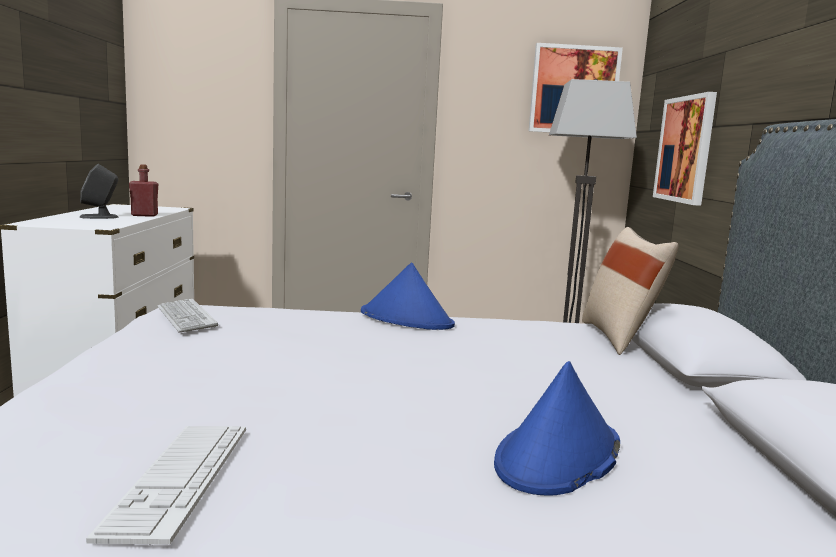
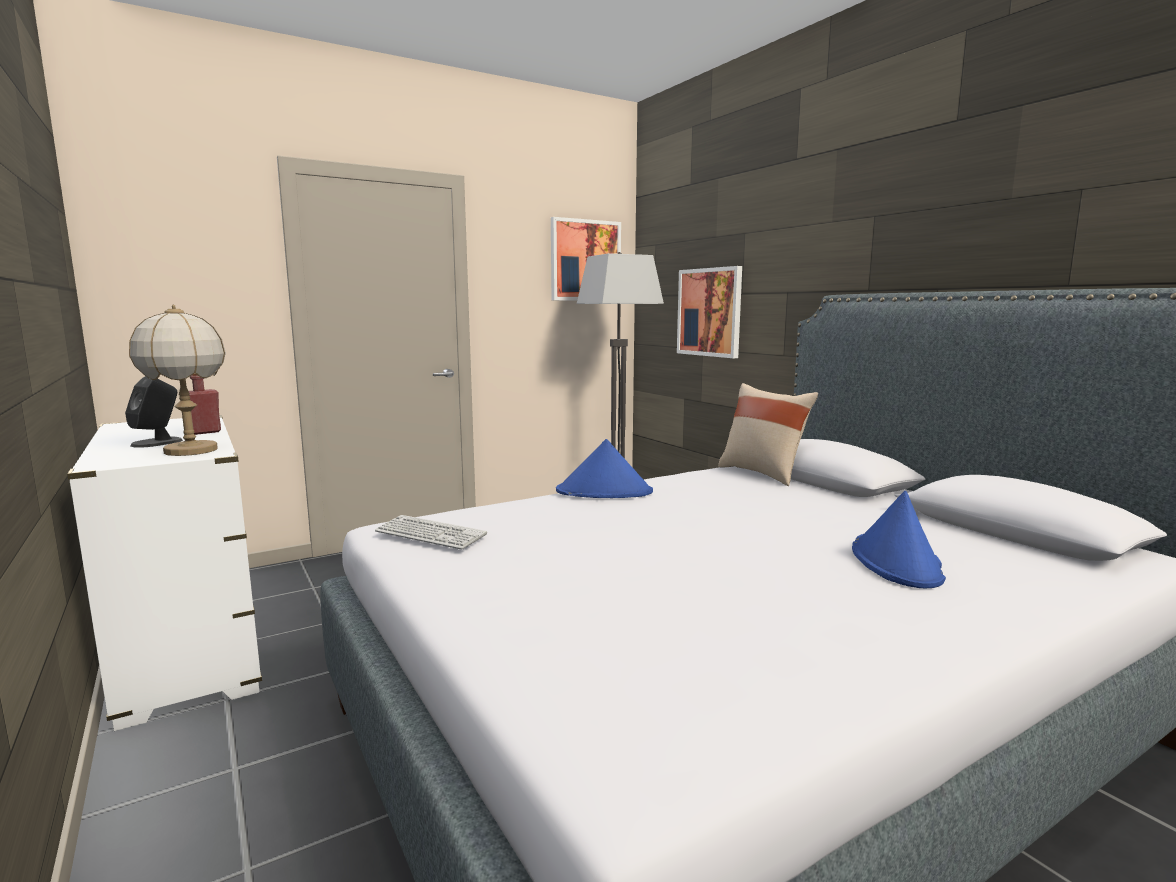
camera: 30 degrees left, 0 degrees up
keyboard [86,426,246,544] -> none
none -> table lamp [129,305,226,456]

